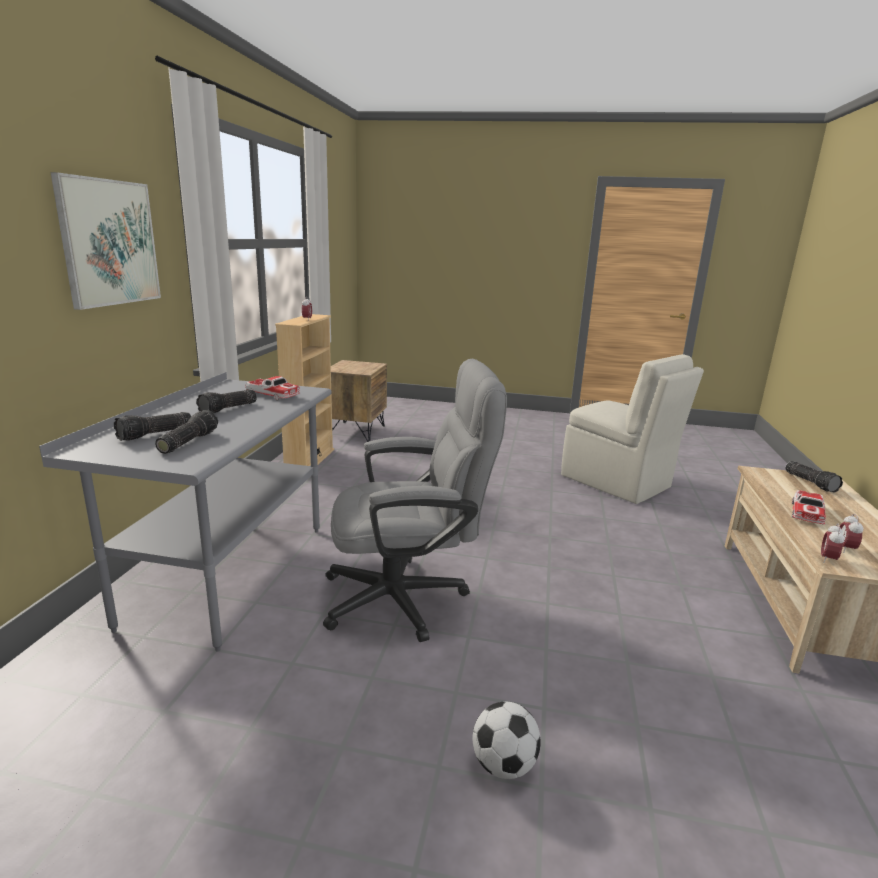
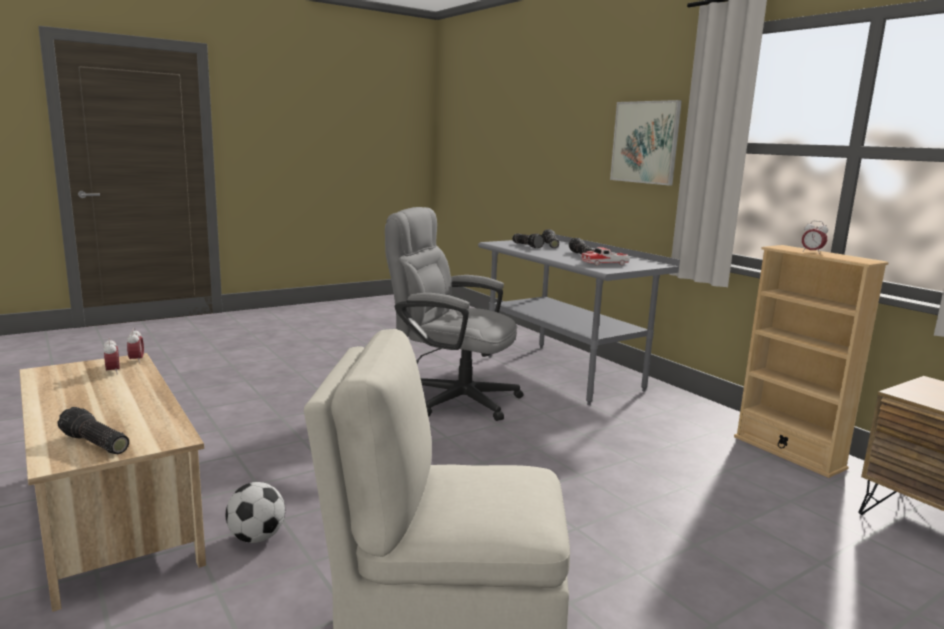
camera: 135 degrees right, 5 degrees down
grey office chair [323,359,507,642] -> grey office chair turned 75 degrees clockwise [385,207,524,421]
football [473,701,541,779] -> football moved to [226,482,285,543]
toy car [792,490,826,525] -> none

